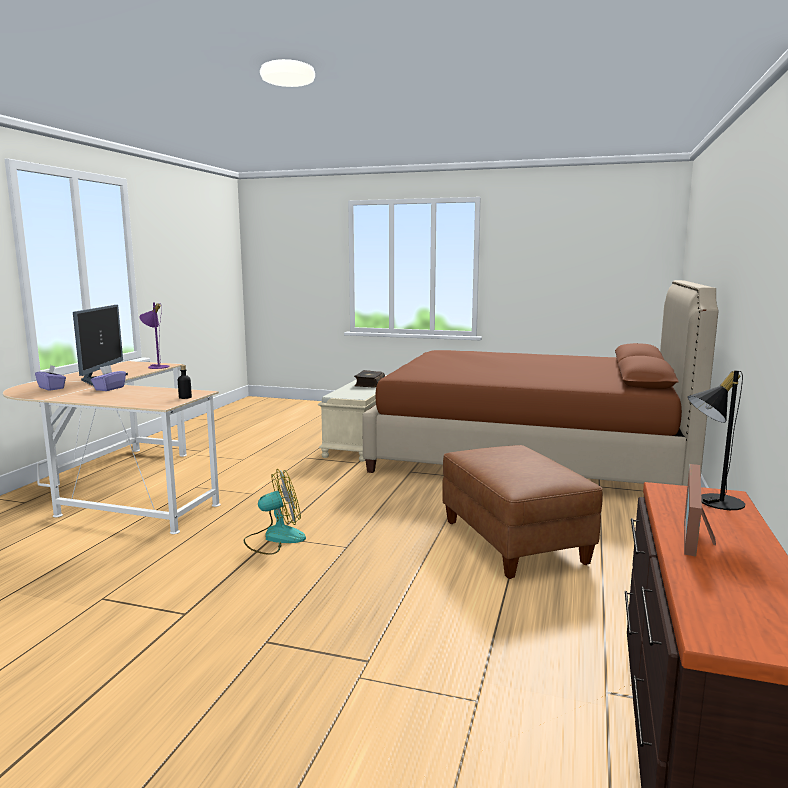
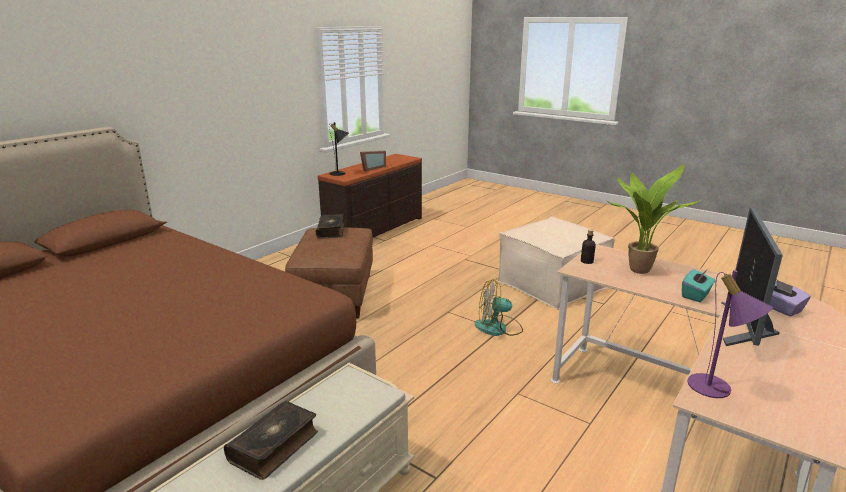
camera: 160 degrees left, 10 degrees up
purple tissue box [91,365,126,391] -> turquoise tissue box [682,269,715,302]
none -> book [316,214,344,239]
none -> beige ottoman [498,216,615,310]
none -> potted plant [606,164,700,274]

